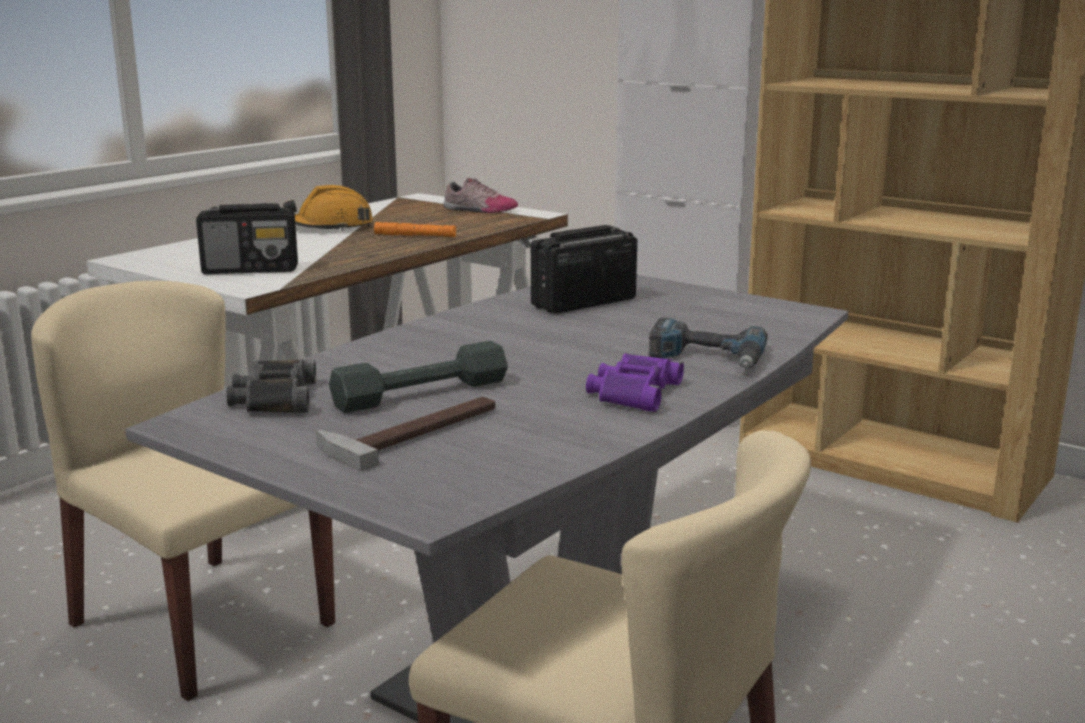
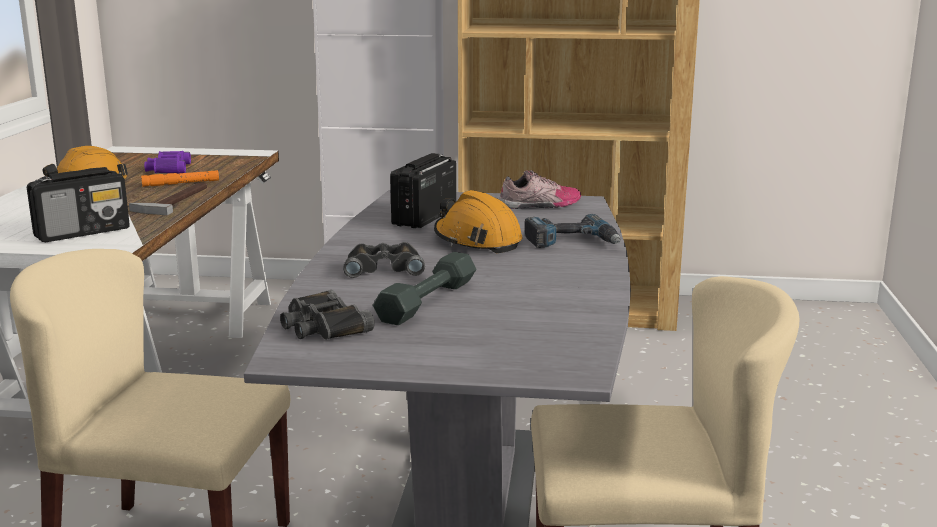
camera: 30 degrees left, 0 degrees up
hammer [316,397,496,471] -> hammer moved to [129,183,207,215]
shoe [443,178,518,213] -> shoe moved to [499,170,581,209]
purple binoculars [586,353,684,412] -> purple binoculars moved to [144,151,191,174]
none -> black binoculars [343,242,425,278]
none -> orange hard hat [434,190,522,253]

